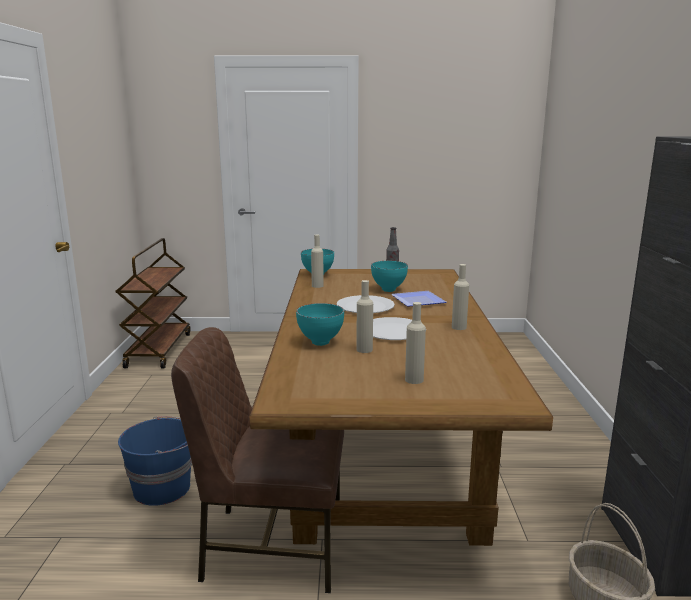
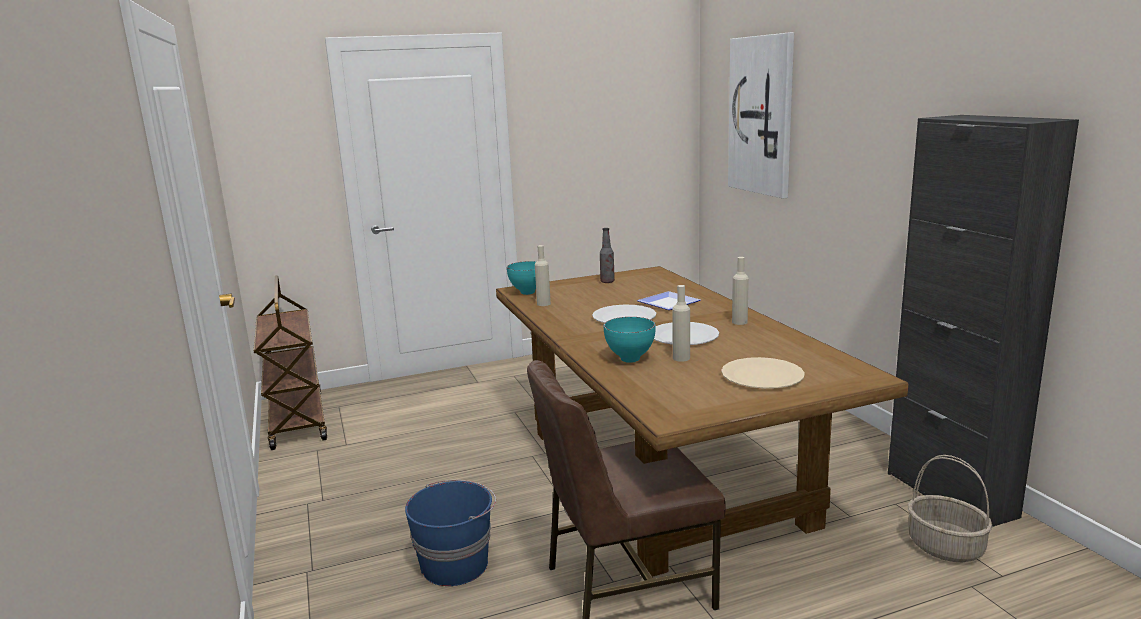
camera: 20 degrees left, 0 degrees up
turquoise bowl [371,261,408,292] -> none
beige bottle [405,302,426,384] -> beige plate [721,357,805,389]
none -> picture [728,32,794,198]

